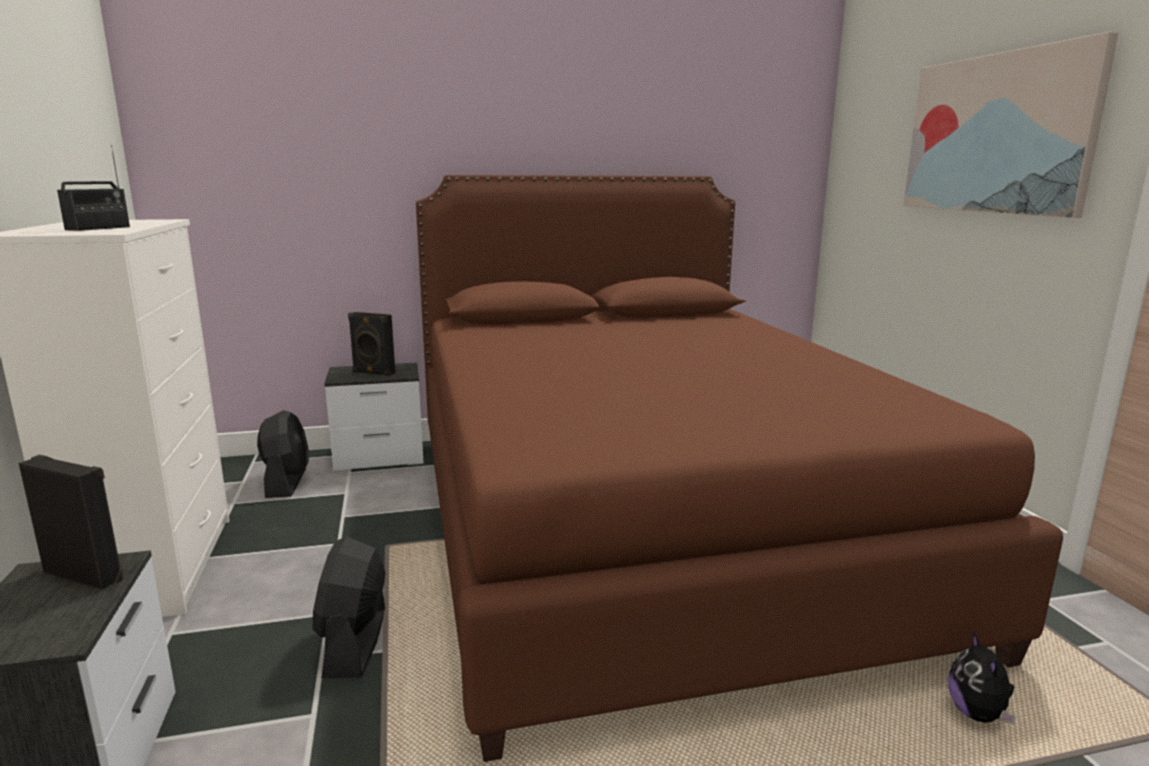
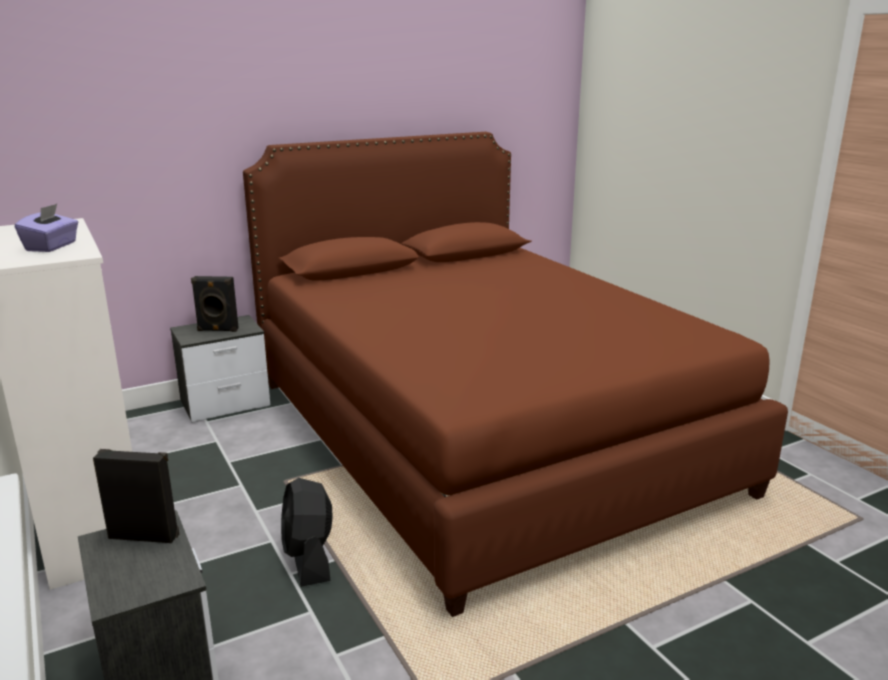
camera: 15 degrees left, 5 degrees up
radio [57,145,130,231] -> purple tissue box [15,204,78,252]
black fan [257,410,309,498] -> none
picture [903,32,1118,218] -> none
plush toy [948,632,1016,725] -> none

